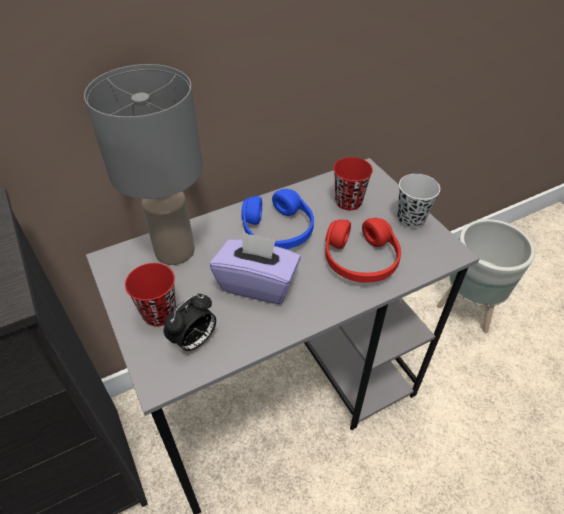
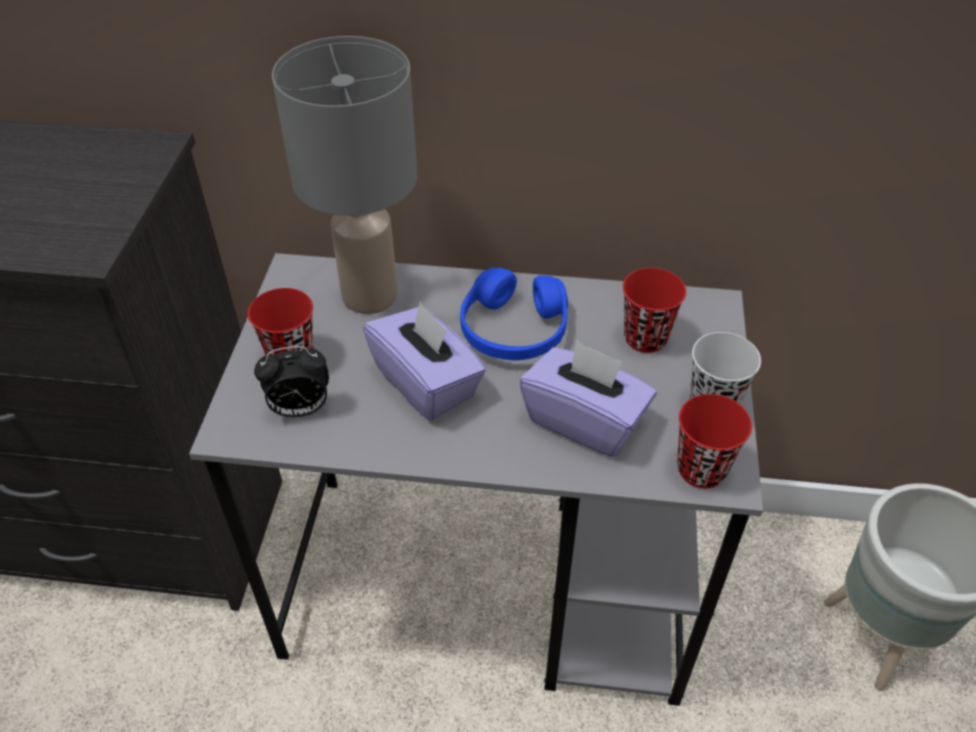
camera: 35 degrees right, 0 degrees up
red headphones [325,218,401,283] -> purple tissue box [520,340,657,457]
none -> red cup [677,394,752,488]

